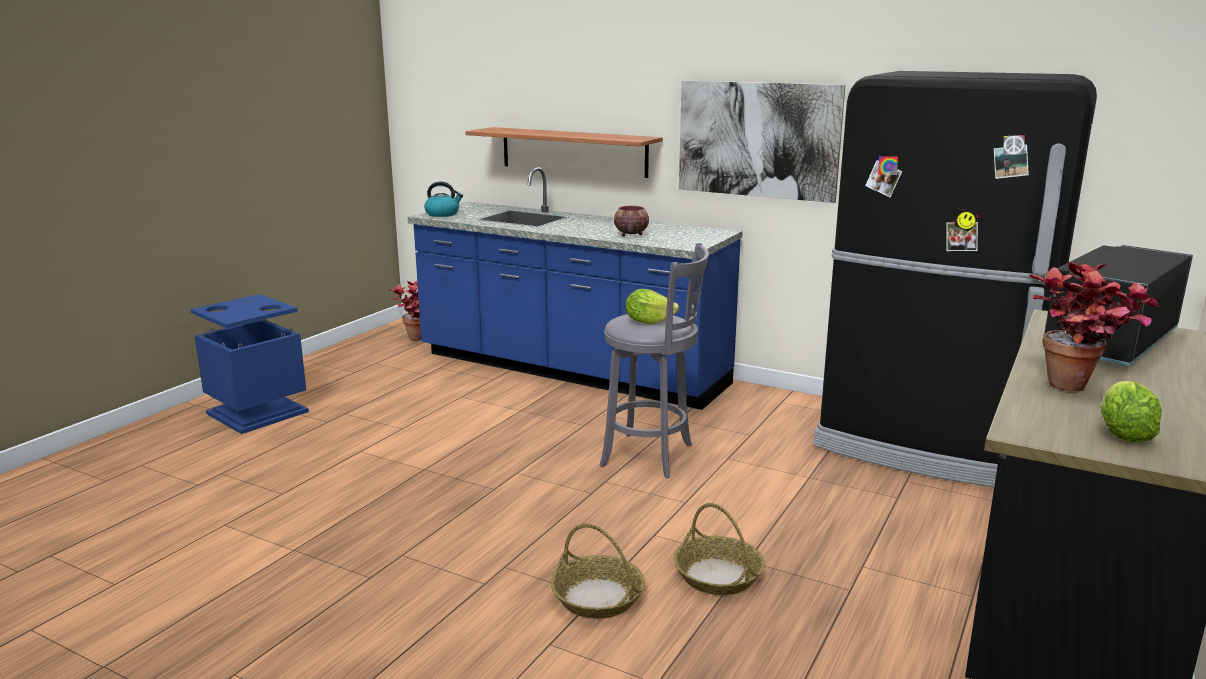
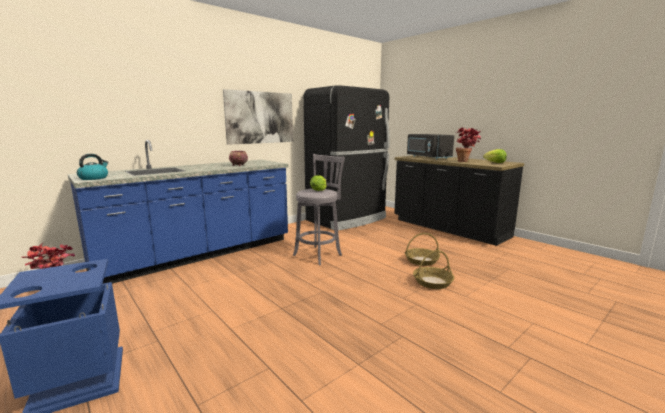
camera: 70 degrees left, 5 degrees down
shelf [465,127,663,178] -> none

